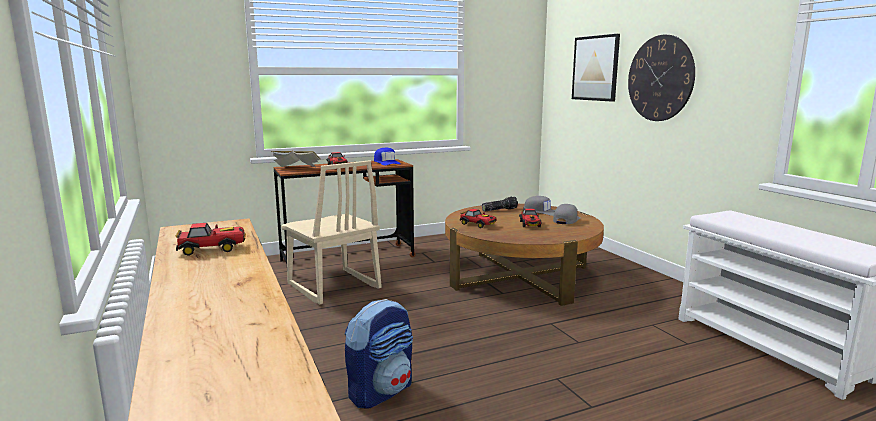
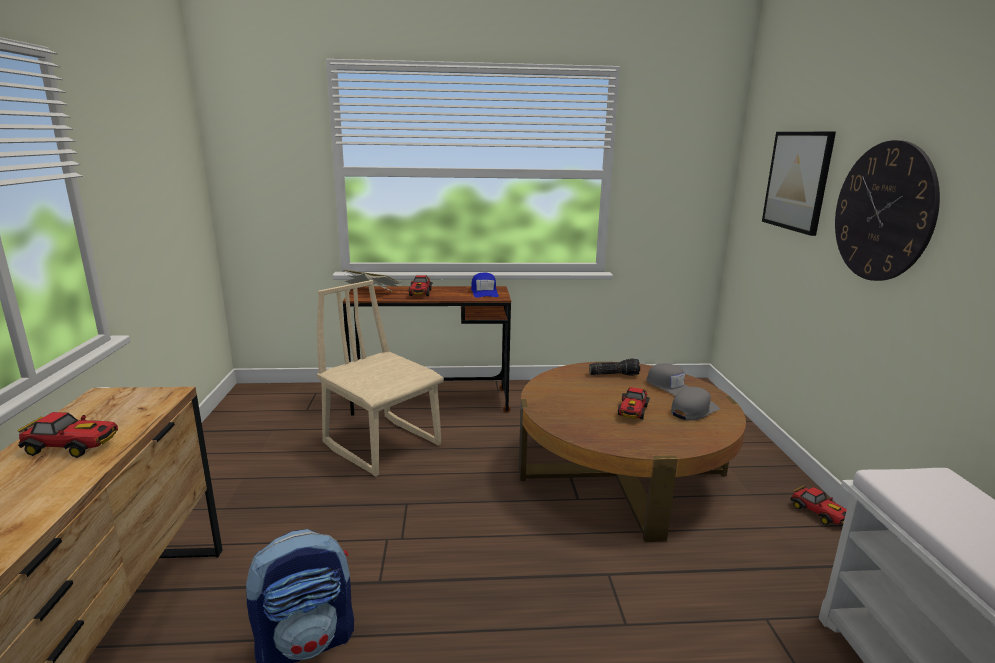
camera: 20 degrees right, 5 degrees up
beige chair [281,160,382,305] -> beige chair turned 150 degrees clockwise [317,280,444,477]
toy car [460,209,497,228] -> toy car moved to [790,485,847,525]

